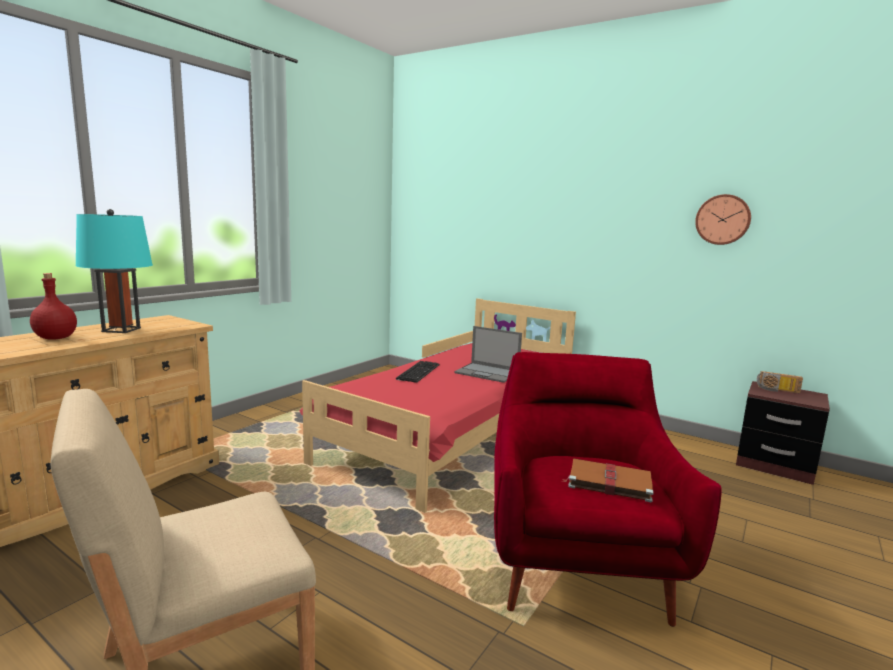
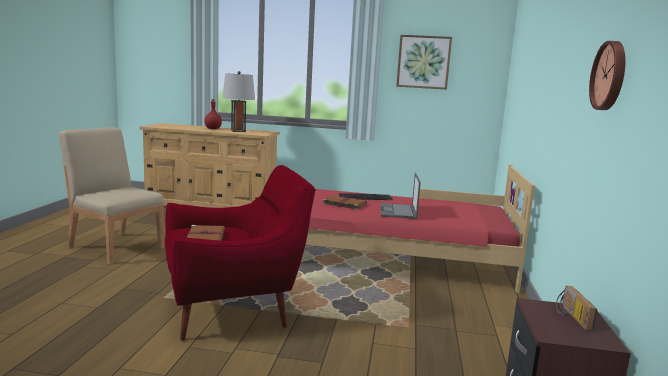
camera: 65 degrees right, 0 degrees up
turquoise table lamp [76,209,153,333] -> grey table lamp [222,71,255,132]
none -> brown book [321,196,367,210]
none -> picture [396,35,452,90]

